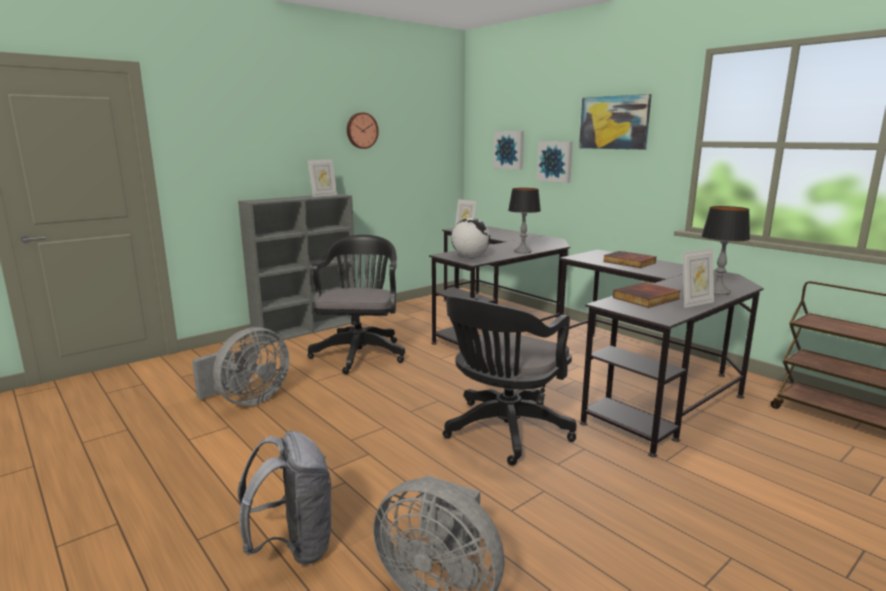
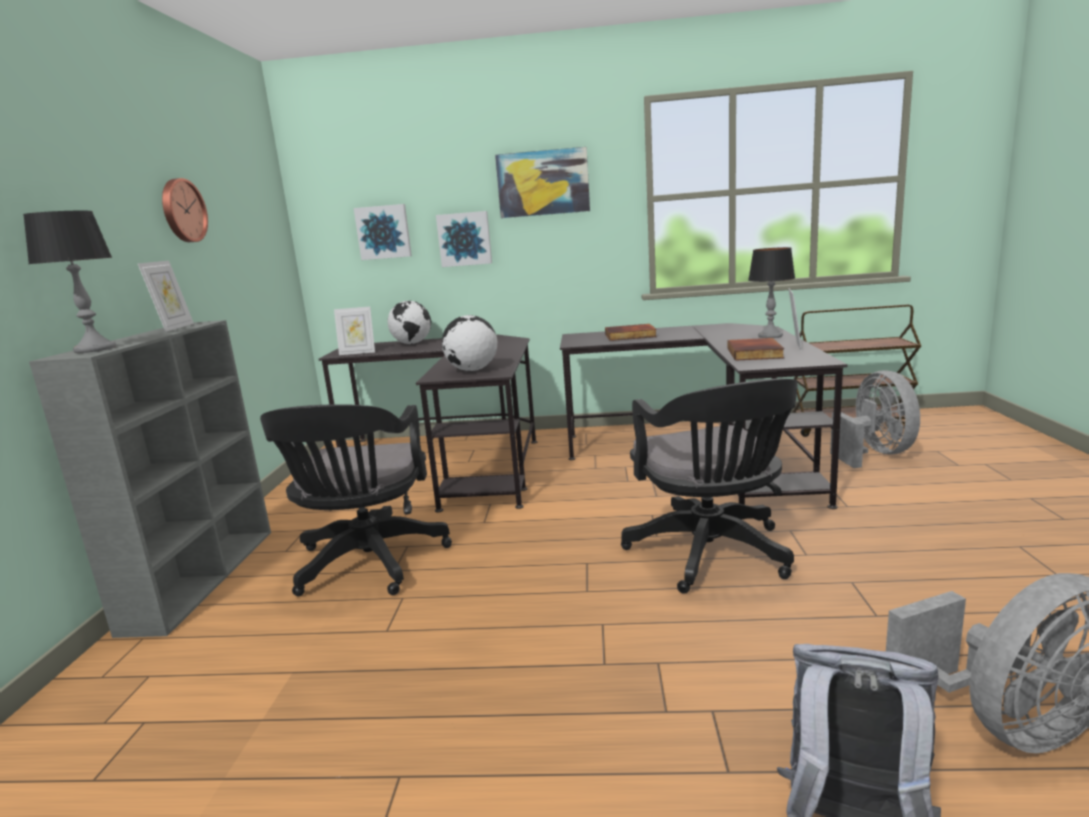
camera: 45 degrees left, 0 degrees up
grey fan [192,327,289,406] -> grey fan moved to [830,370,920,468]
black office chair [308,235,405,374] -> black office chair turned 135 degrees counterclockwise [260,404,452,596]
table lamp [508,188,541,254] -> table lamp moved to [23,211,116,353]
none -> globe [387,301,431,344]

